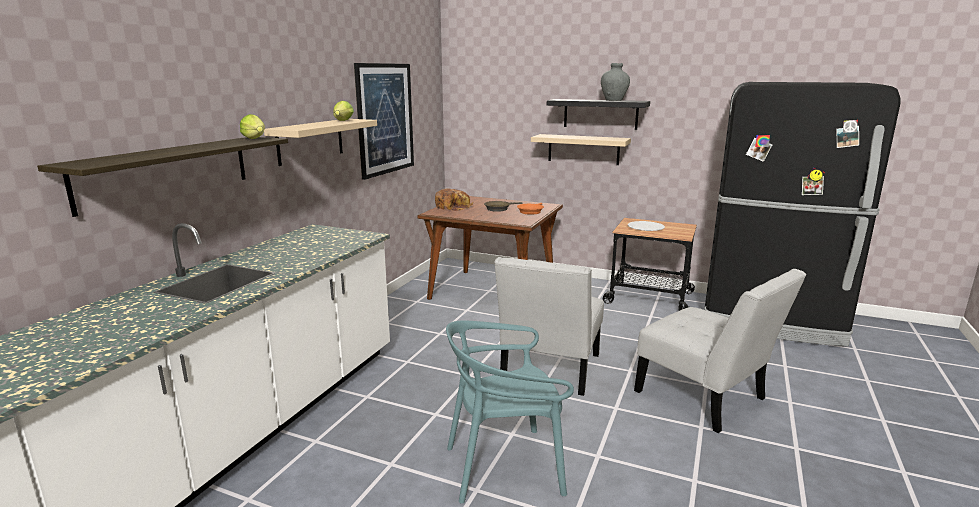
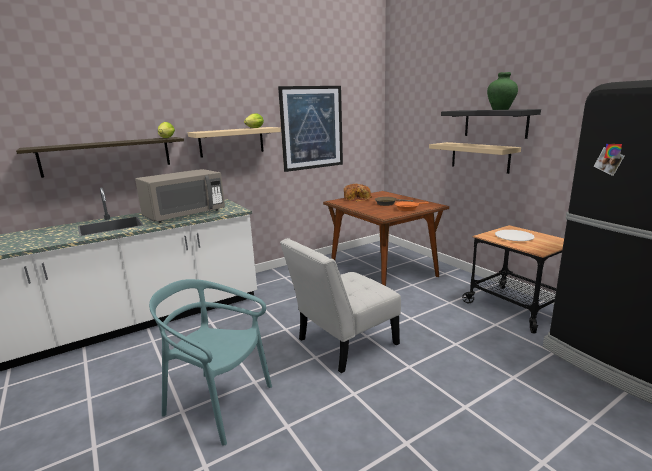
camera: 35 degrees right, 0 degrees up
grey vase [601,63,630,101] -> green vase [487,72,518,110]
white chair [634,269,806,433] -> none
none -> grey microwave [135,169,225,223]

